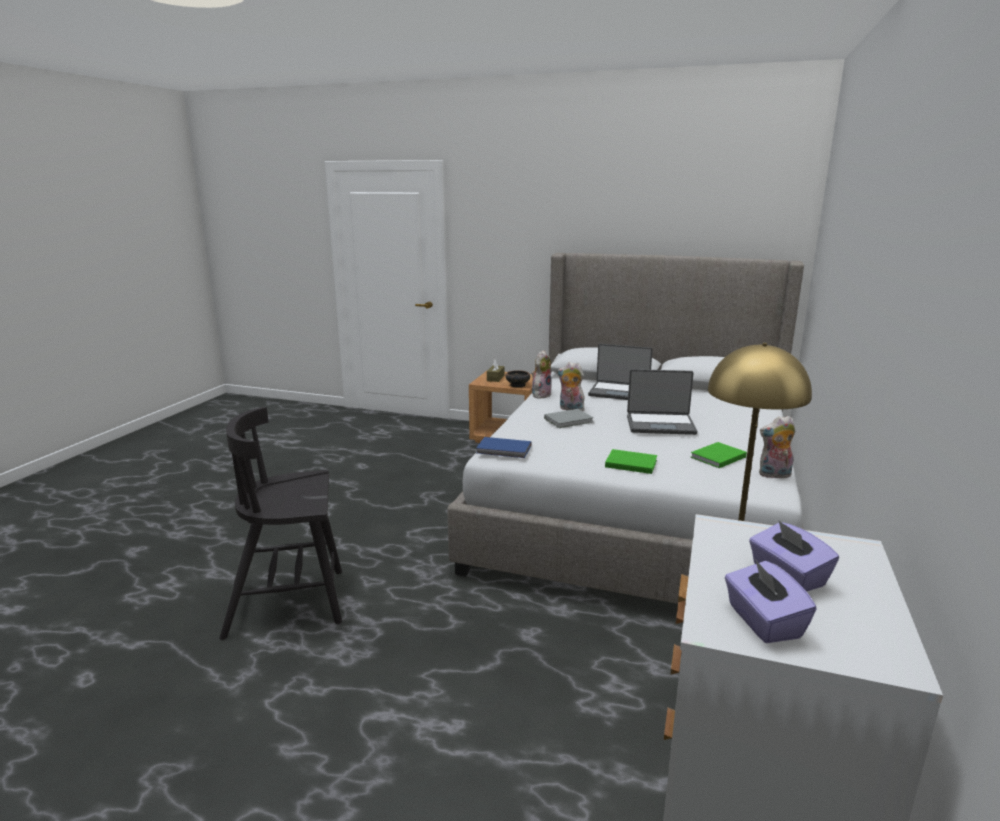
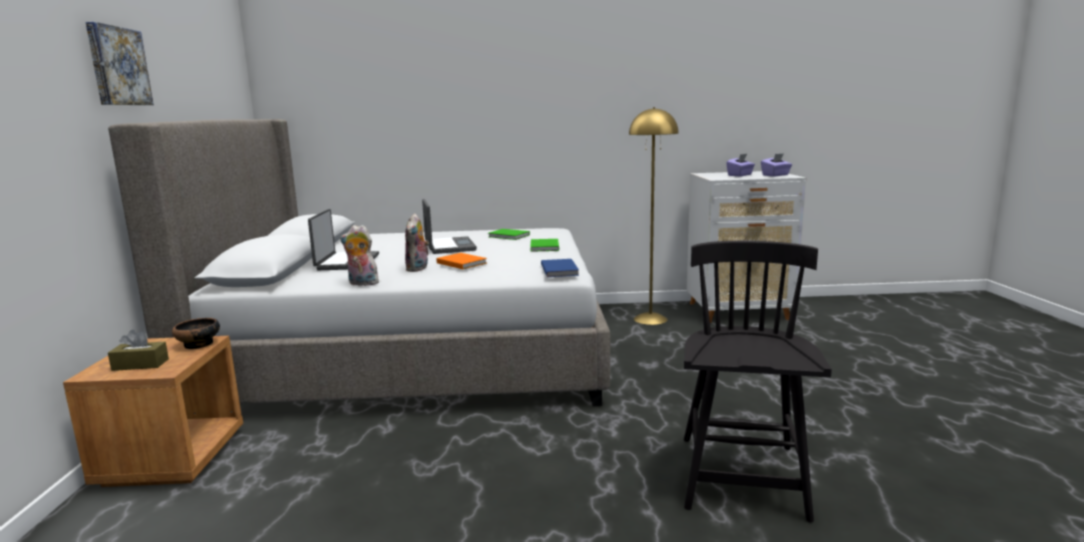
camera: 110 degrees left, 5 degrees down
black chair [219,407,342,640] -> black chair turned 135 degrees counterclockwise [684,241,832,523]
grey book [544,409,594,428] -> orange book [436,253,487,269]
plush toy [759,416,795,478] -> none
none -> picture [86,22,154,105]

